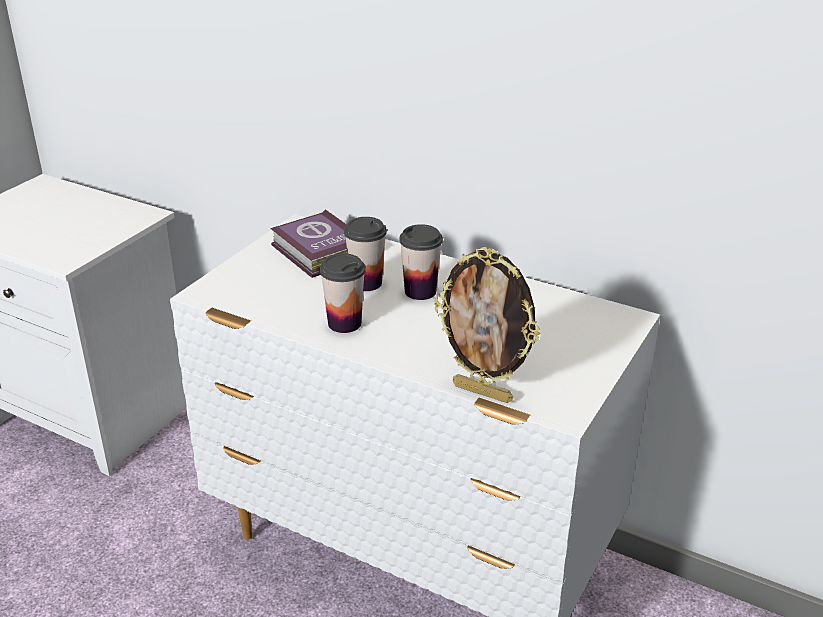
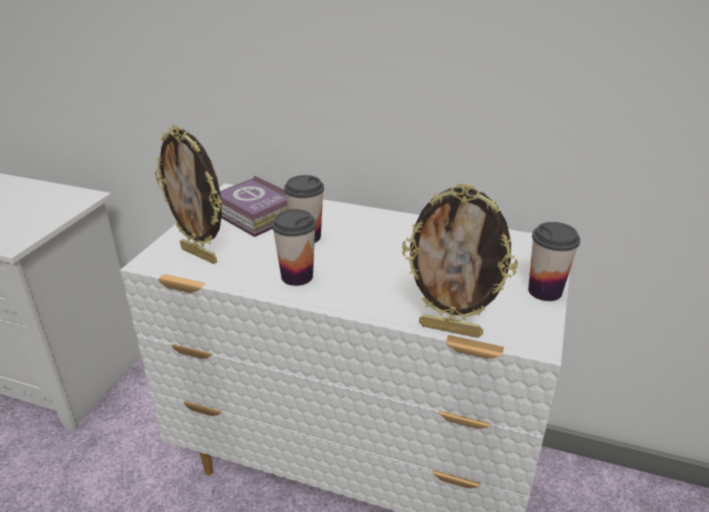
camera: 10 degrees left, 0 degrees up
cup [399,224,443,300] -> cup moved to [528,222,580,301]
none -> picture frame [155,125,222,264]

